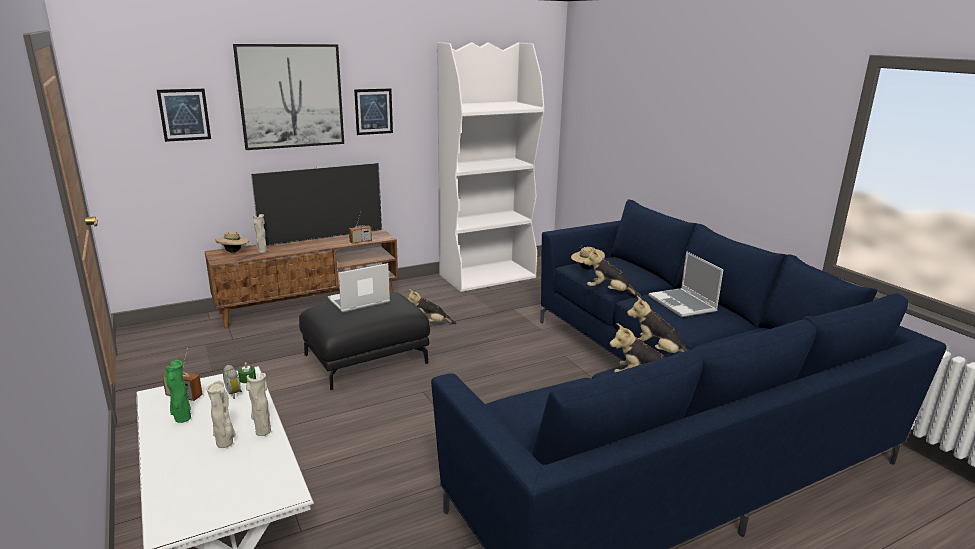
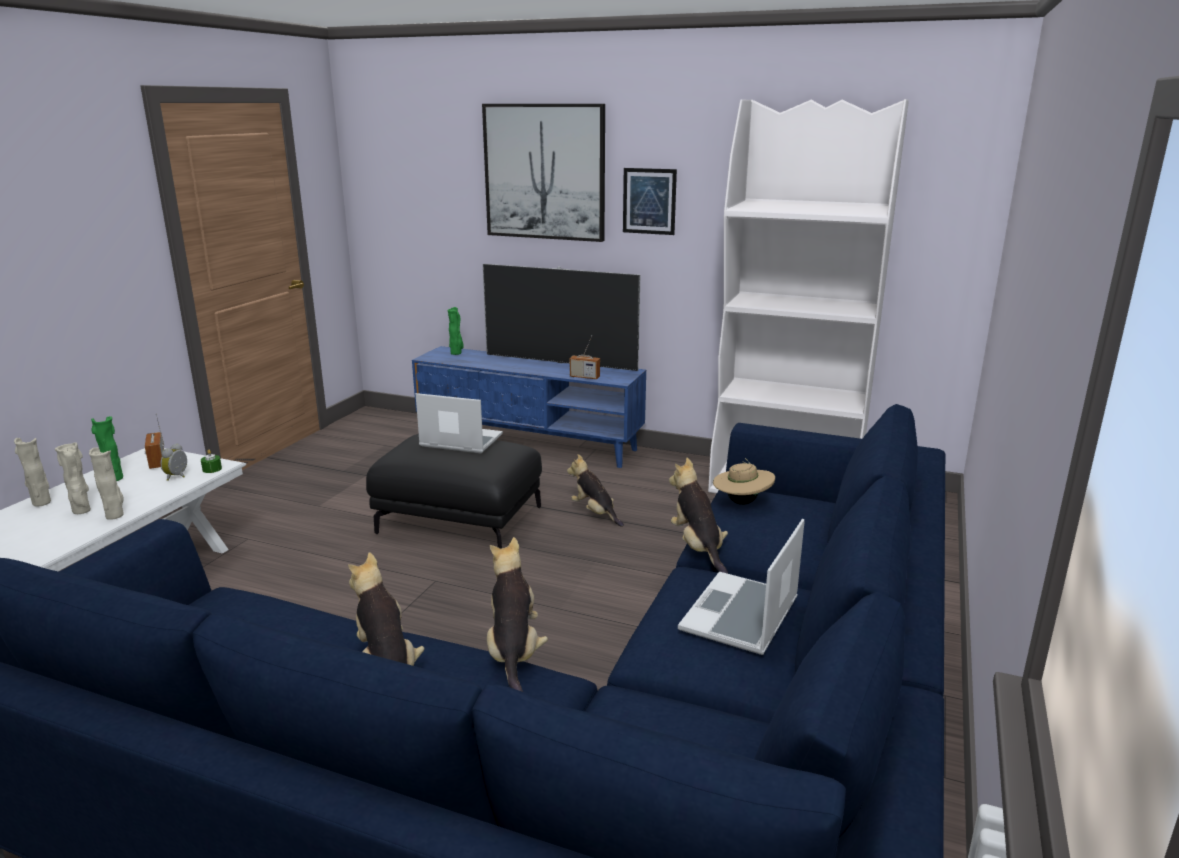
camera: 50 degrees right, 0 degrees up
picture [157,89,211,142] -> none
brown tv stand [205,228,398,328] -> blue tv stand [412,346,646,468]
beige hat [215,232,249,253] -> green vase [447,307,464,355]
beige vase [253,214,267,253] -> beige vase moved to [14,438,51,507]

